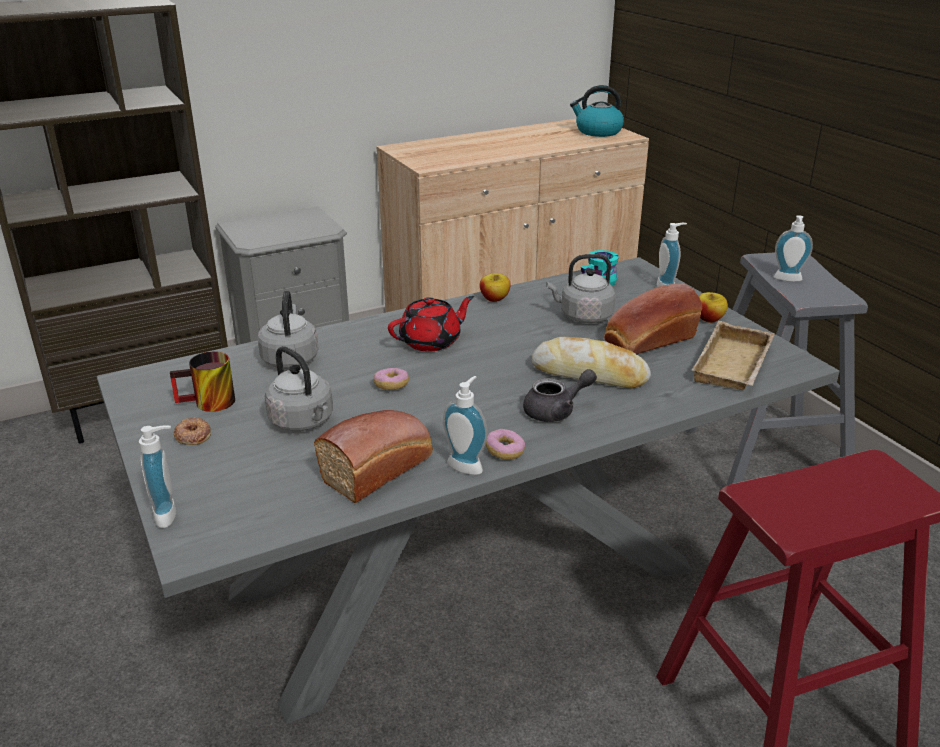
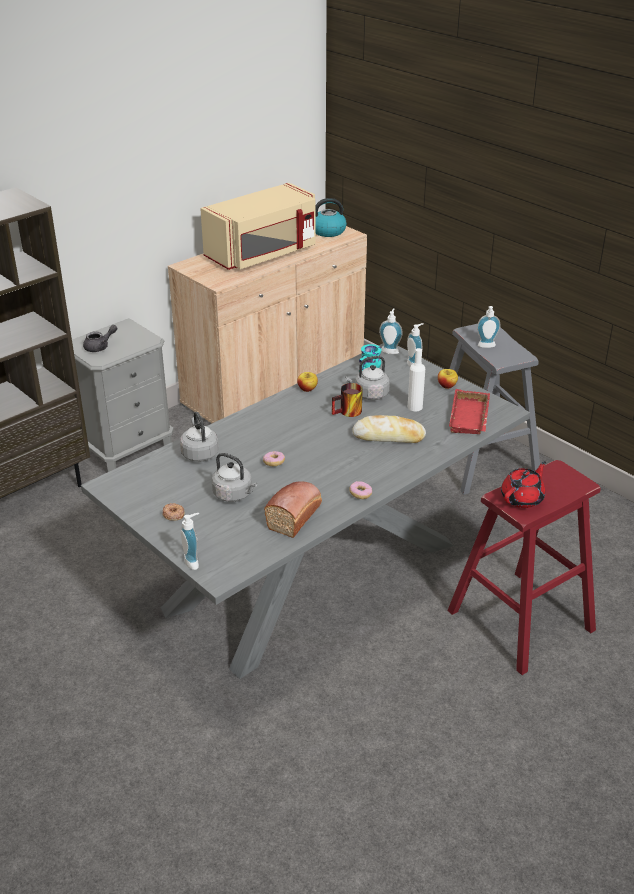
camera: 15 degrees left, 5 degrees up
mug [170,351,235,412] -> mug moved to [332,383,363,417]
red teapot [388,296,474,352] -> red teapot moved to [501,461,546,508]
soap dispenser [443,376,487,475] -> soap dispenser moved to [379,308,403,354]
grey teapot [523,369,597,422] -> grey teapot moved to [83,325,117,352]
bread [604,283,702,354] -> white bottle [408,348,425,411]
beige tray [692,321,775,390] -> red tray [449,389,490,434]
none -> beige microwave [200,183,315,270]

